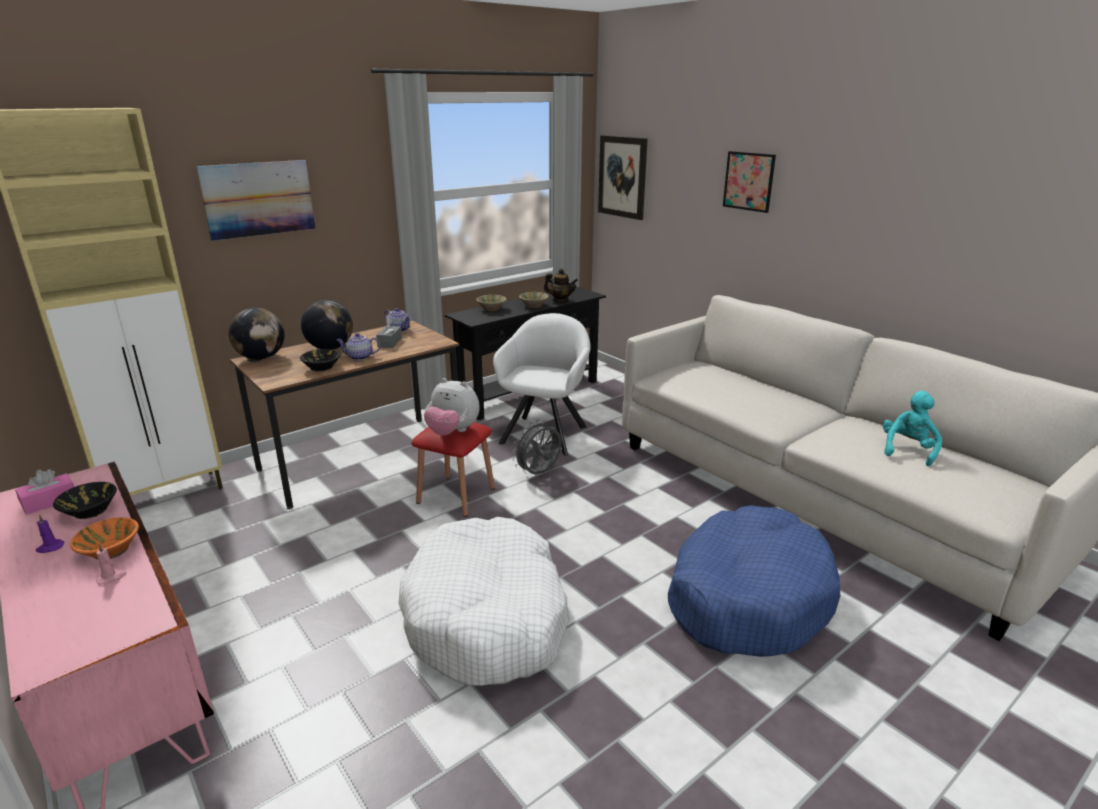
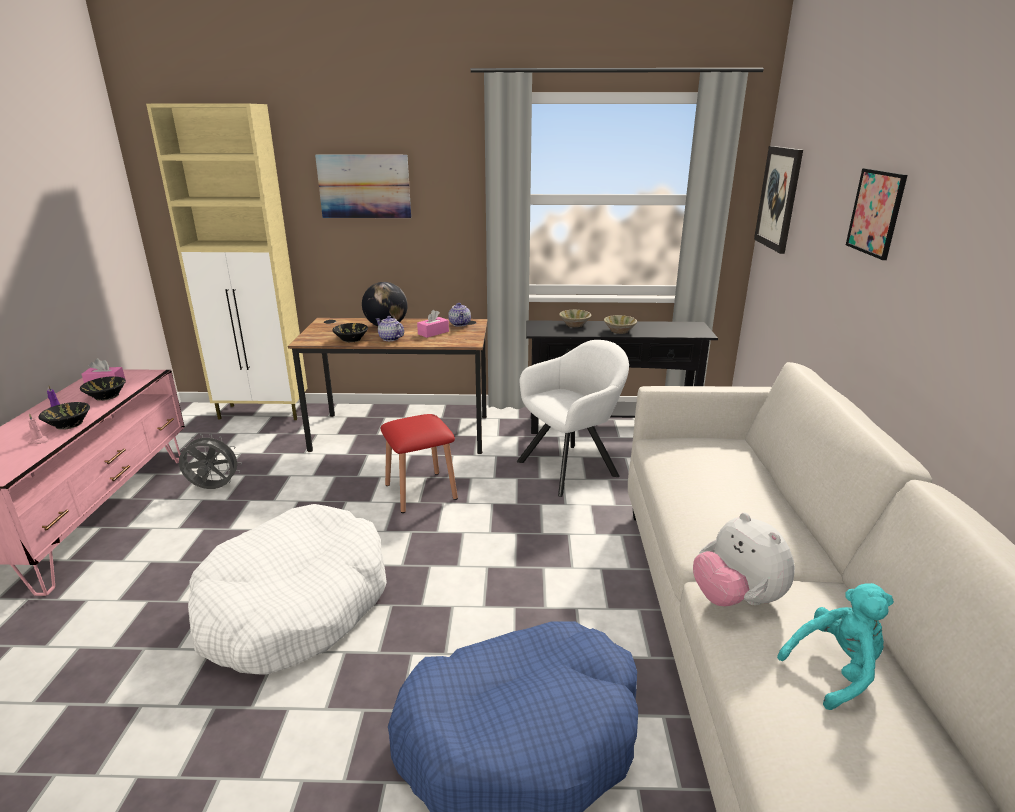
camera: 40 degrees right, 0 degrees up
orange bowl [70,517,139,559] -> black bowl [39,402,90,430]
globe [229,308,285,360] -> none
grey tissue box [376,319,402,348] -> pink tissue box [417,310,449,338]
plush toy [424,378,480,436] -> plush toy moved to [693,513,795,607]
grey fan [512,420,561,475] -> grey fan moved to [179,433,242,489]
teapot [544,269,578,303] -> none

